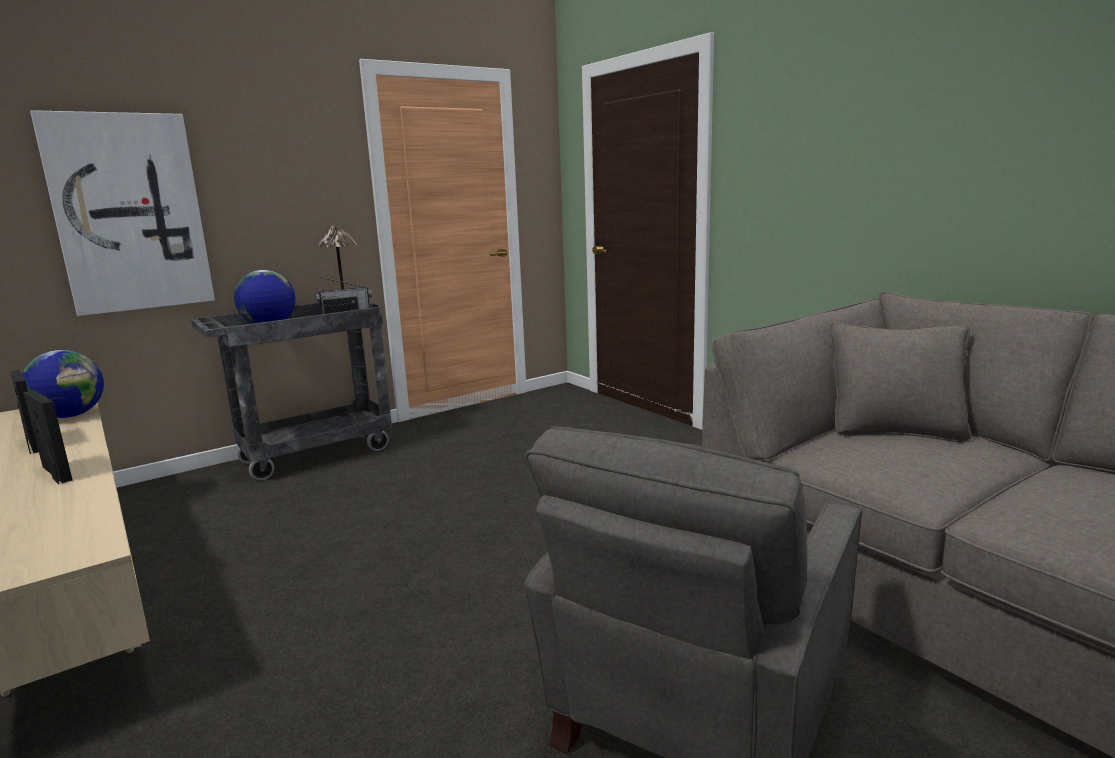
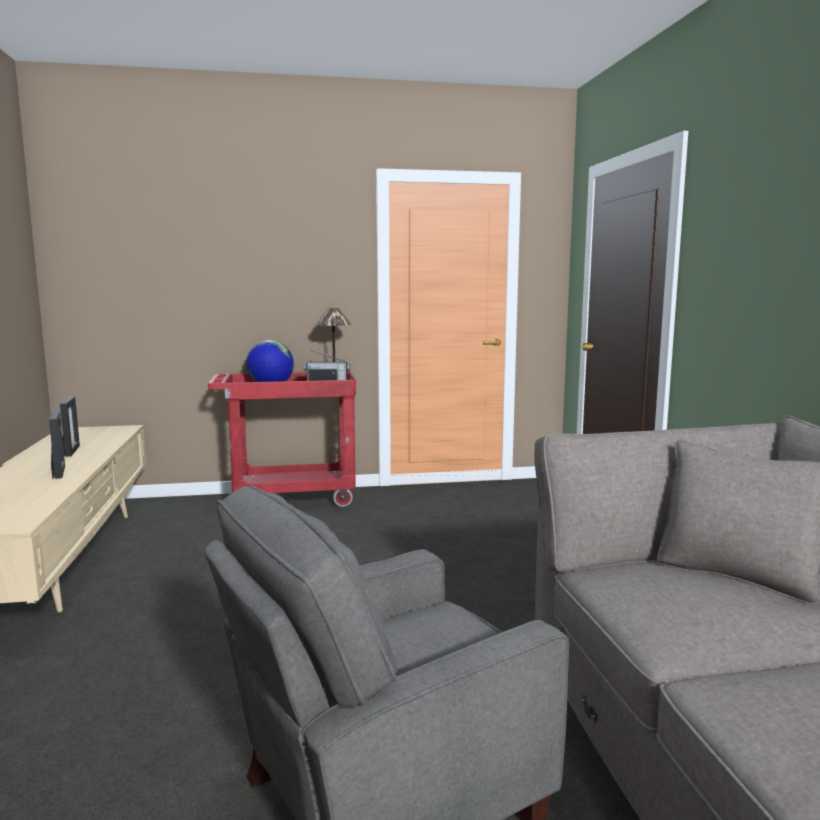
camera: 25 degrees right, 5 degrees down
globe [22,350,104,418] -> none
picture [30,110,215,316] -> none
grey cart [191,302,392,481] -> red cart [208,371,356,507]

